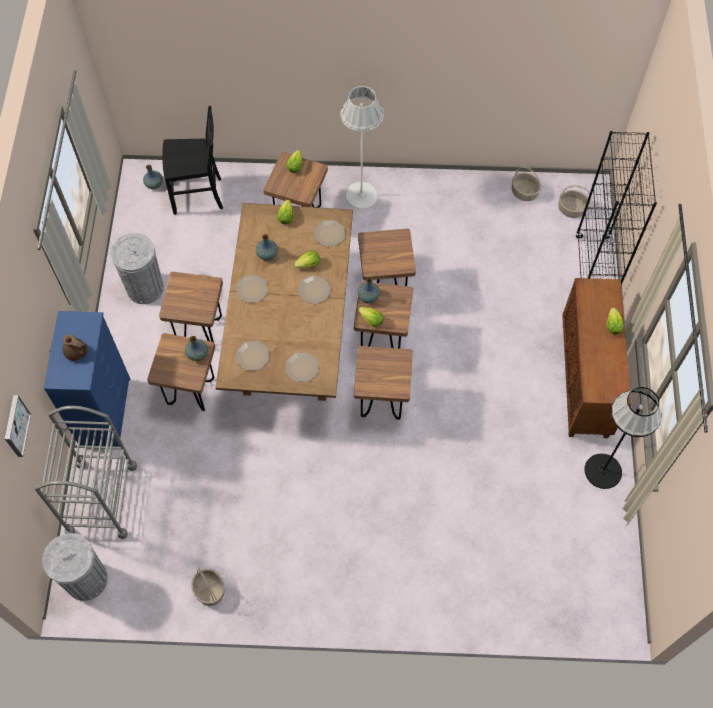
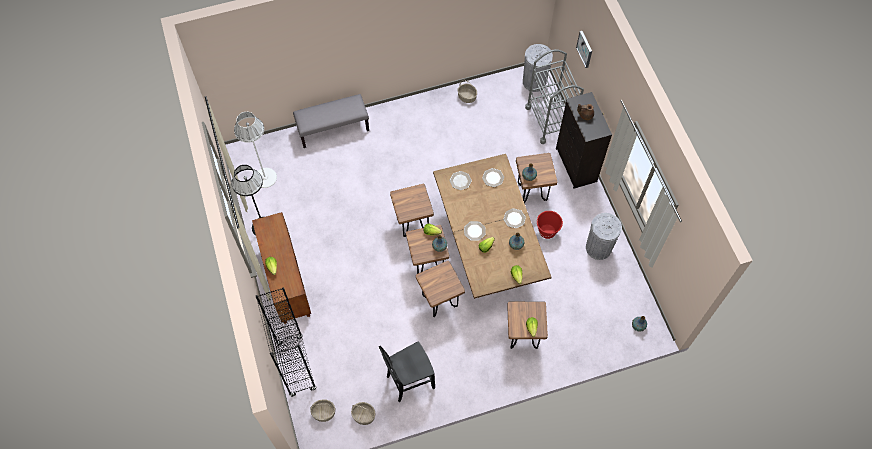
camera: 160 degrees right, 0 degrees up
blue dresser [43,311,130,447] -> black dresser [556,92,612,189]
brown stool [159,272,223,342] -> red bucket [537,211,563,239]
black chair [162,106,223,215] -> black chair moved to [379,342,435,402]
plate [314,220,345,246] -> none
white floor lamp [341,86,384,209] -> white floor lamp moved to [234,112,277,188]
none -> grey bench [293,94,369,148]

